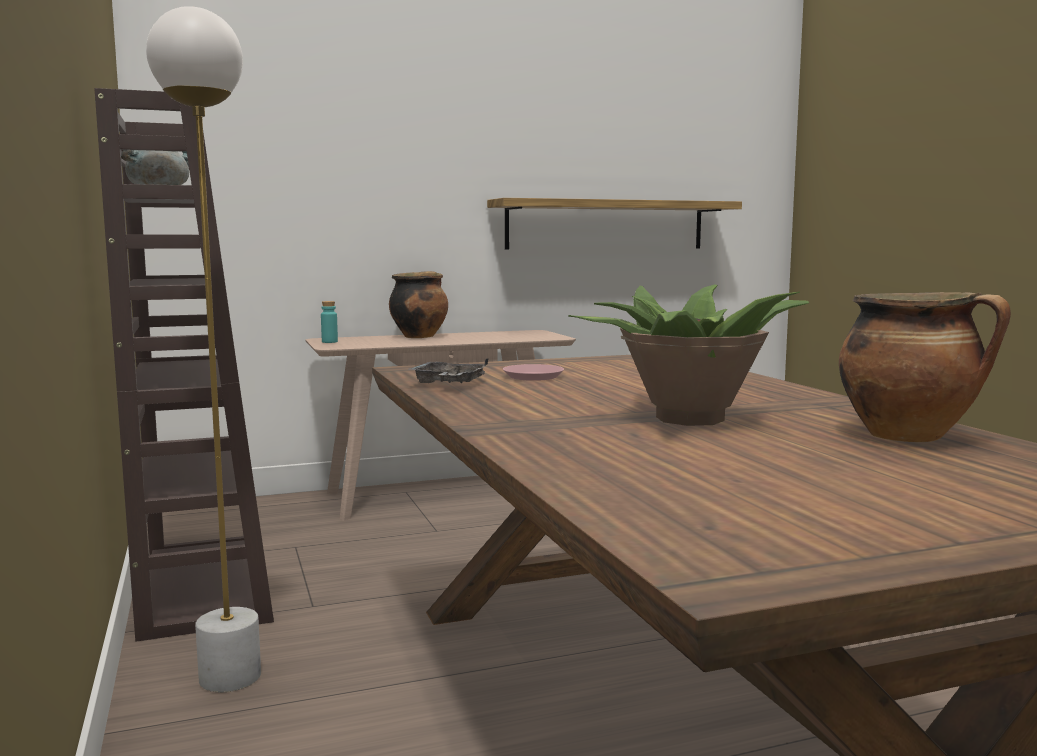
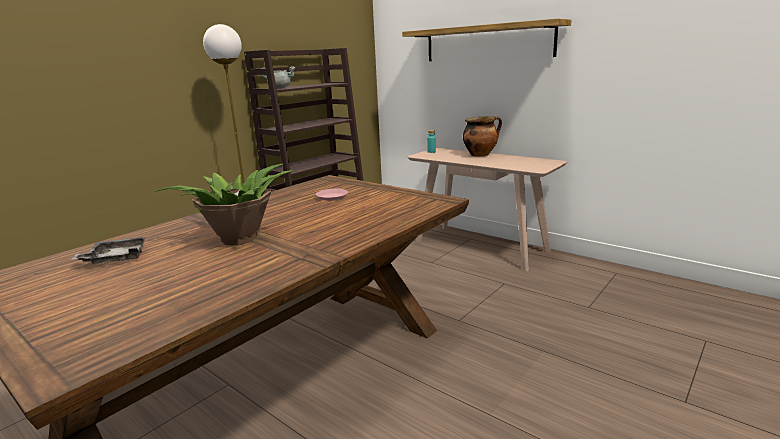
camera: 60 degrees right, 10 degrees up
grey tray [409,358,489,383] -> grey tray moved to [71,237,146,264]
shelf [487,198,742,250] -> shelf moved to [402,19,571,61]
cooking pot [839,292,1011,442] -> none

